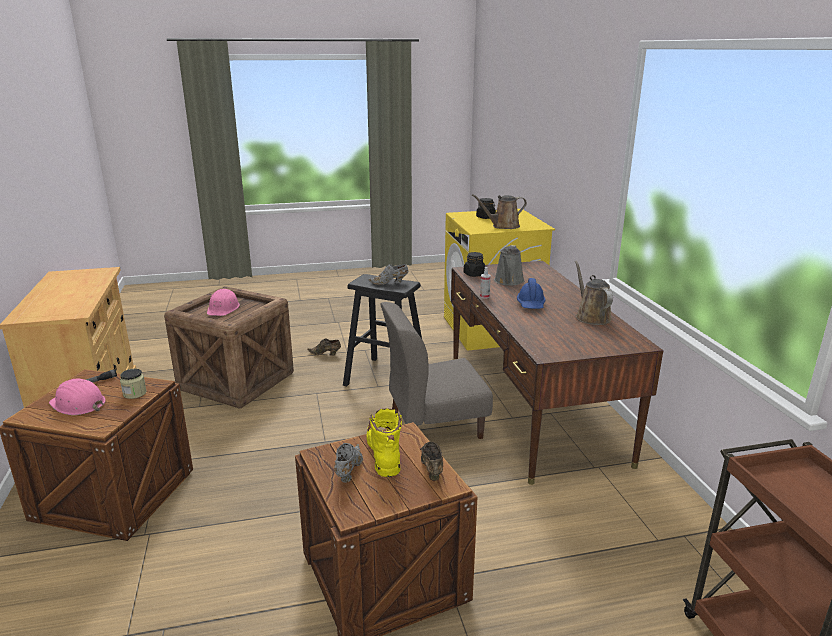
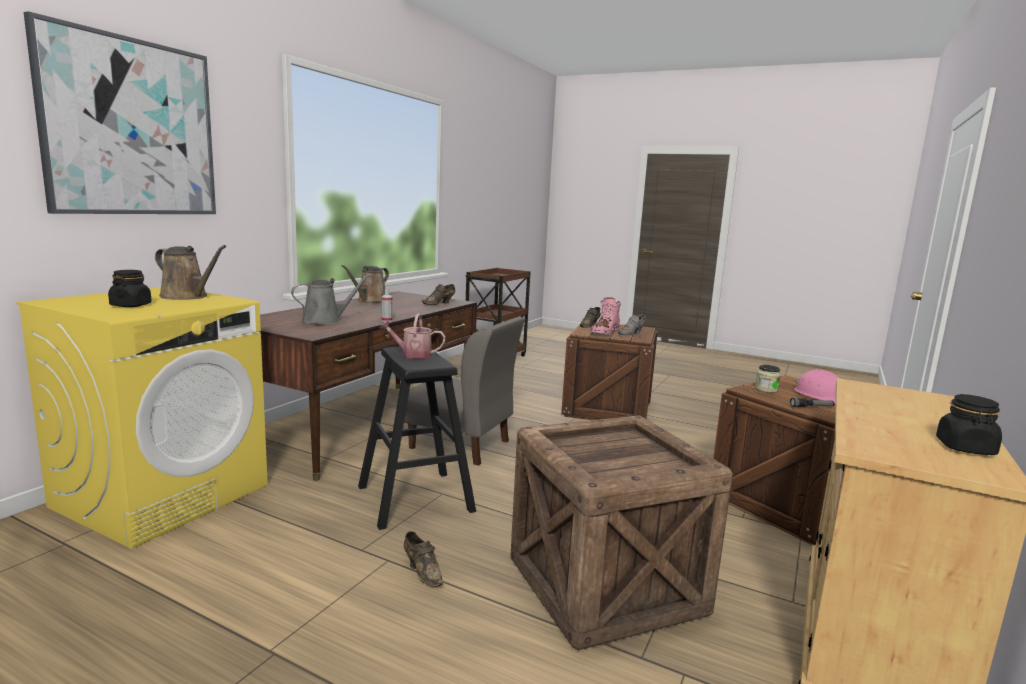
camera: 140 degrees left, 10 degrees down
pink hard hat [207,289,240,316] -> none
yellow boot [367,408,402,477] -> pink boot [590,297,621,335]
grey shoe [368,264,408,285] -> watering can [379,313,446,359]
black jar [464,252,486,277] -> black jar moved to [936,394,1002,455]
blue hard hat [517,278,546,309] -> none
none -> picture [24,11,216,214]
none -> brown shoe [422,284,455,305]

